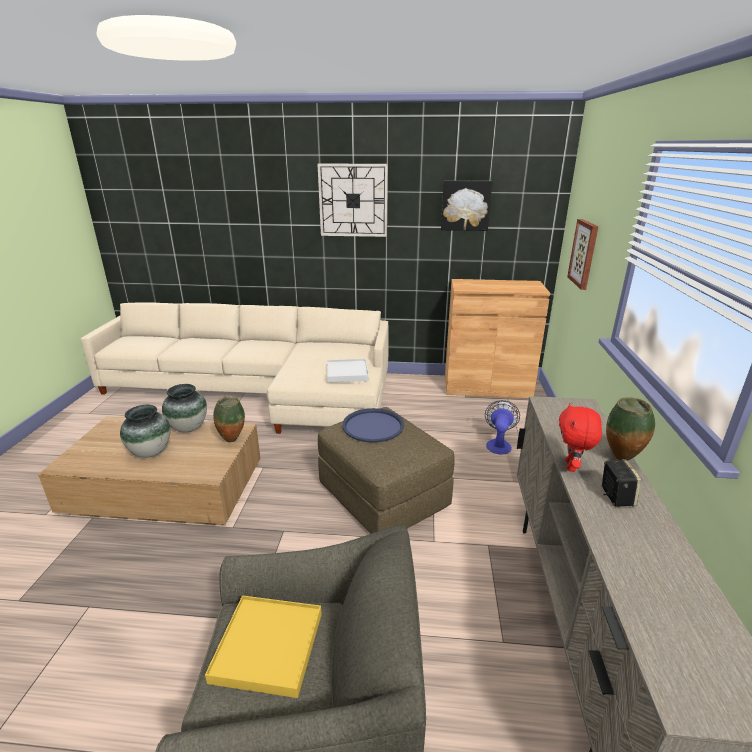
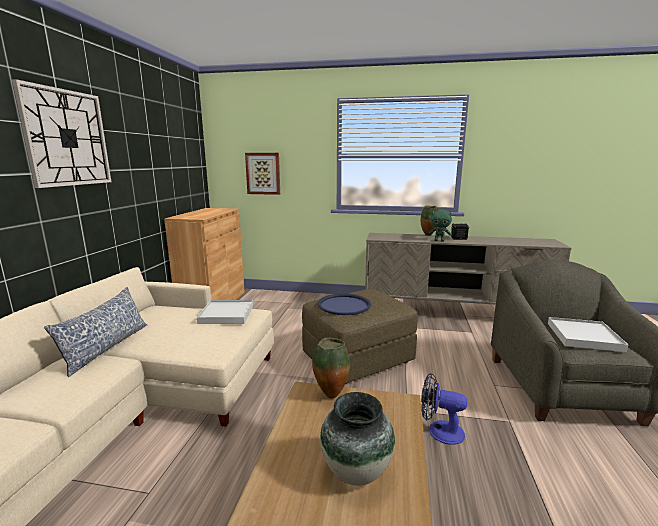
camera: 85 degrees left, 10 degrees down
vase [162,384,207,433] -> none
yellow tray [205,595,322,698] -> white tray [548,317,628,352]
picture [441,180,493,231] -> none
fan [485,400,520,454] -> fan moved to [421,373,467,445]
red plush toy [559,403,602,472] -> green plush toy [429,209,452,242]
none -> pillow [44,287,147,377]

